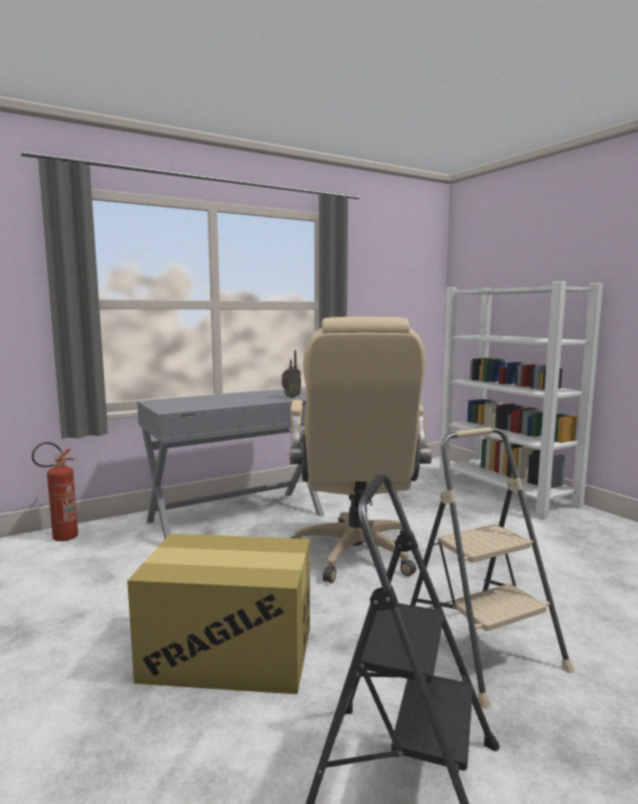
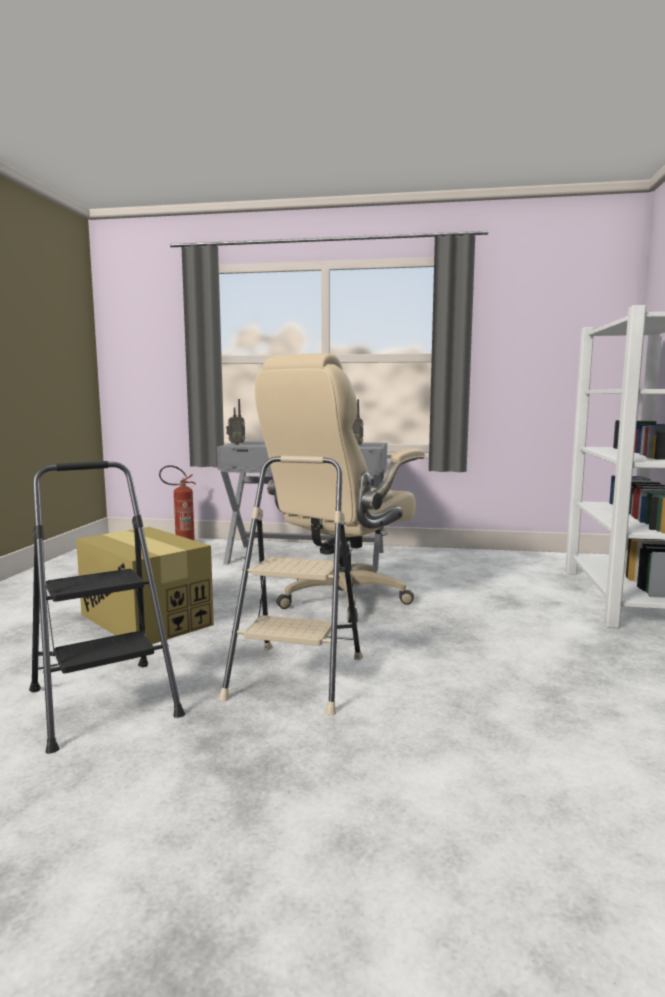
camera: 40 degrees right, 0 degrees up
none -> radio [226,399,245,445]

